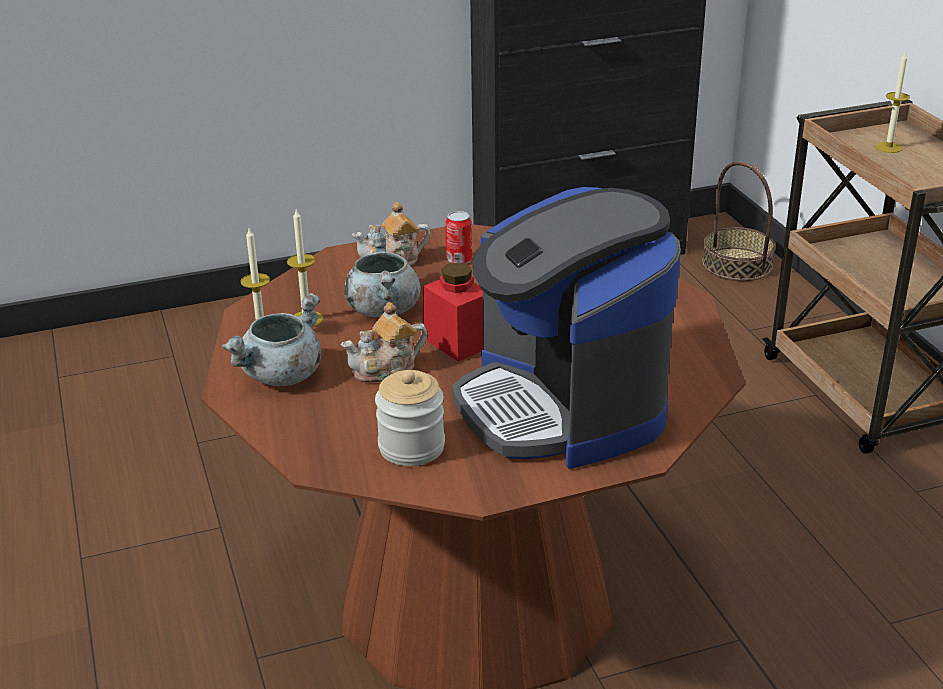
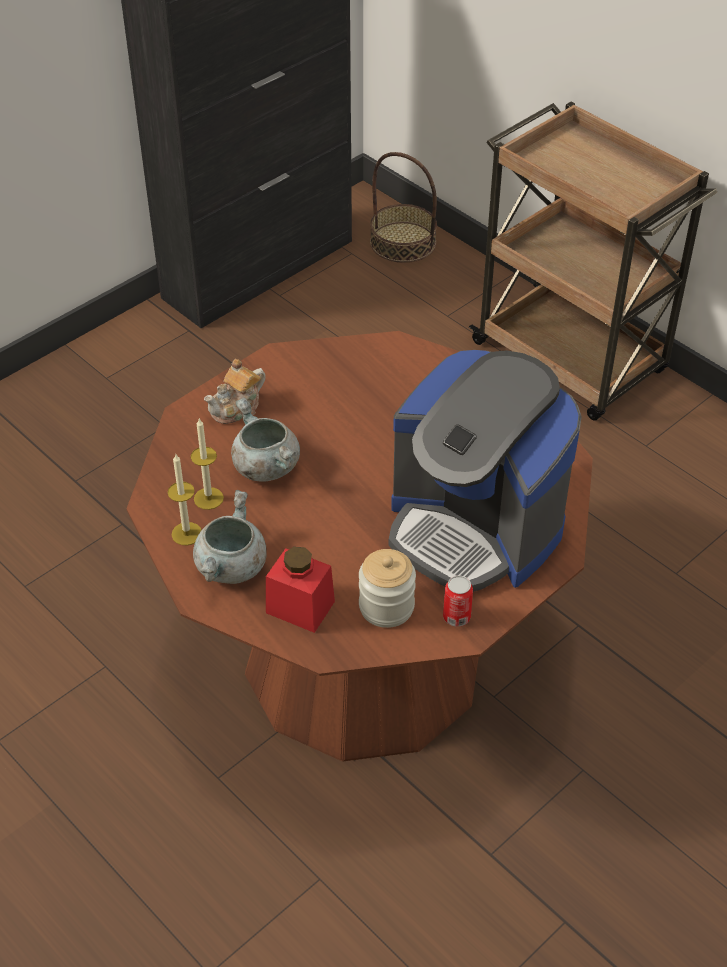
camera: 25 degrees left, 15 degrees up
teapot [341,302,427,382] -> none
red jar [423,262,483,362] -> red jar moved to [266,547,335,633]
can [445,211,472,264] -> can moved to [443,576,473,627]
candle [875,51,910,153] -> none

